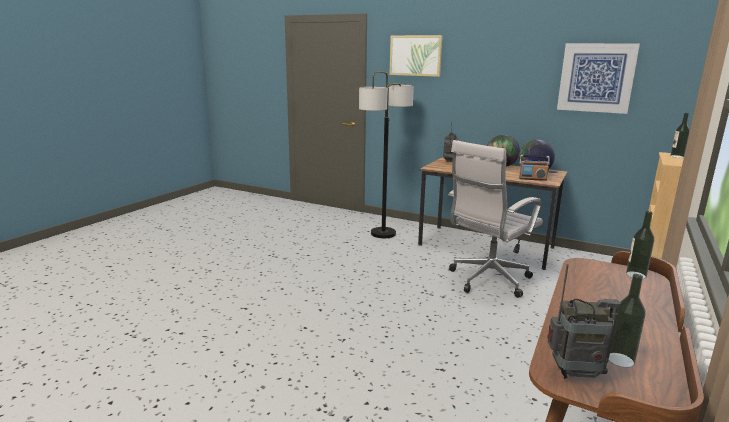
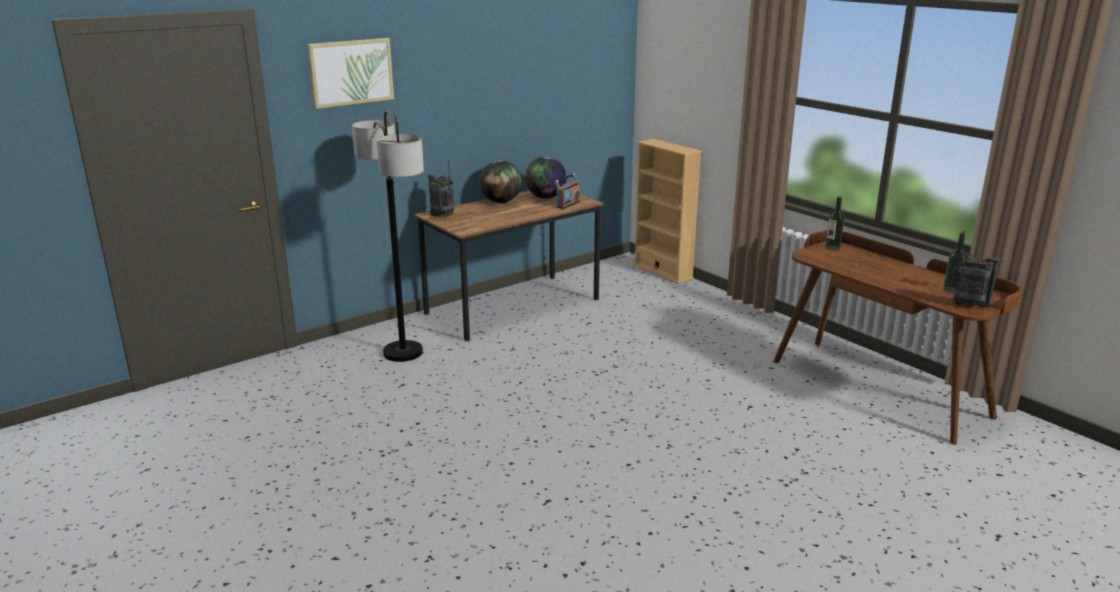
camera: 65 degrees left, 5 degrees up
white office chair [448,140,543,298] -> none
radio [547,264,621,379] -> radio turned 90 degrees clockwise [951,231,1000,308]
picture [557,43,640,114] -> none
bottle [670,113,690,158] -> none

